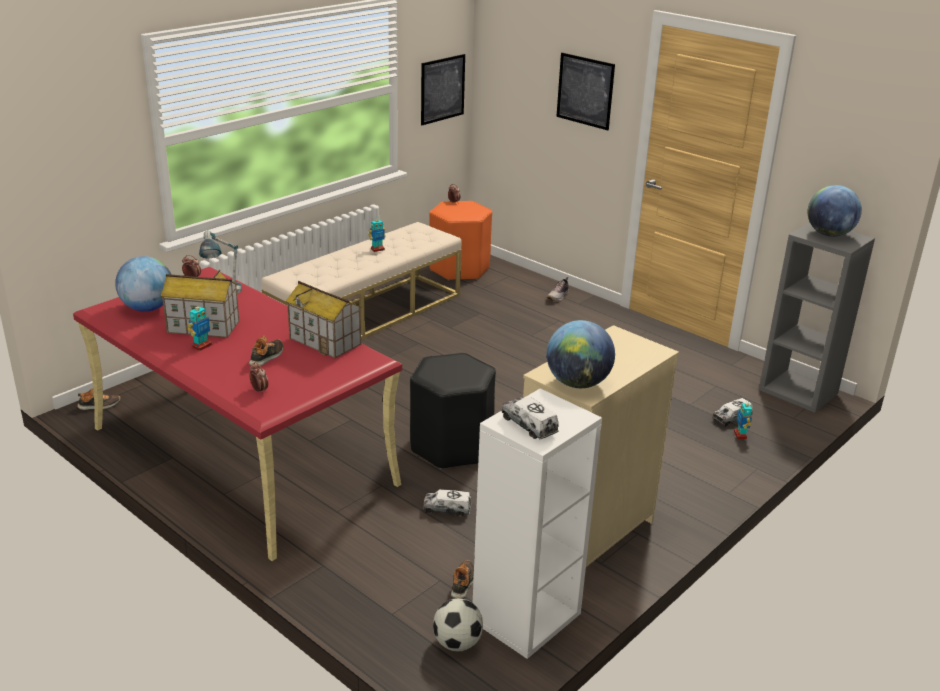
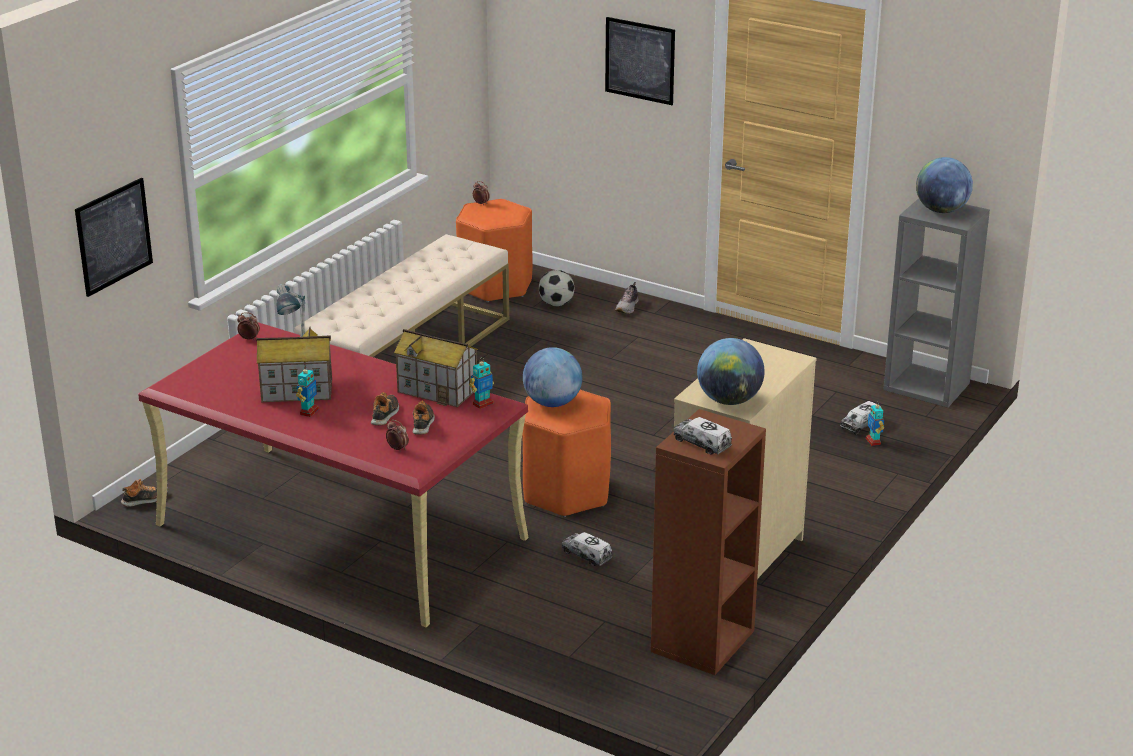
camera: 10 degrees left, 0 degrees up
globe [115,256,172,312] -> globe moved to [523,347,582,407]
toy robot [368,216,386,252] -> toy robot moved to [469,357,494,409]
black stool [410,353,496,469] -> orange stool [522,390,611,517]
picture [421,54,465,125] -> picture moved to [75,178,153,297]
toy truck [423,489,471,517] -> toy truck turned 45 degrees clockwise [562,532,612,566]
football [433,598,483,652] -> football moved to [539,270,574,306]
shoe [451,560,474,599] -> shoe moved to [413,401,435,435]
white bookcase [473,388,602,659] -> brown bookcase [651,409,766,675]

